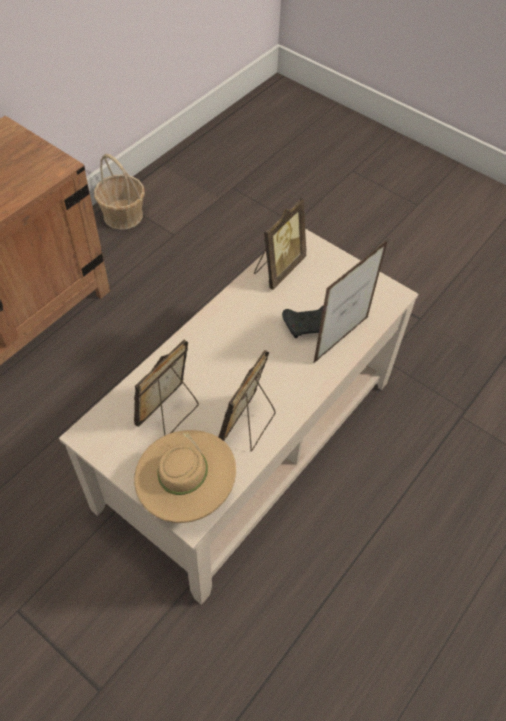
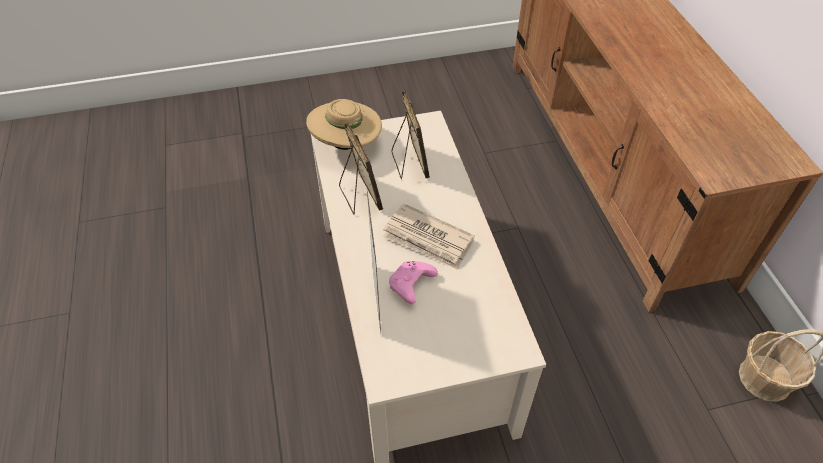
camera: 130 degrees right, 5 degrees down
picture frame [254,198,306,290] -> none
black game controller [282,305,324,338] -> pink game controller [389,261,438,304]
none -> newspaper [383,204,475,270]

